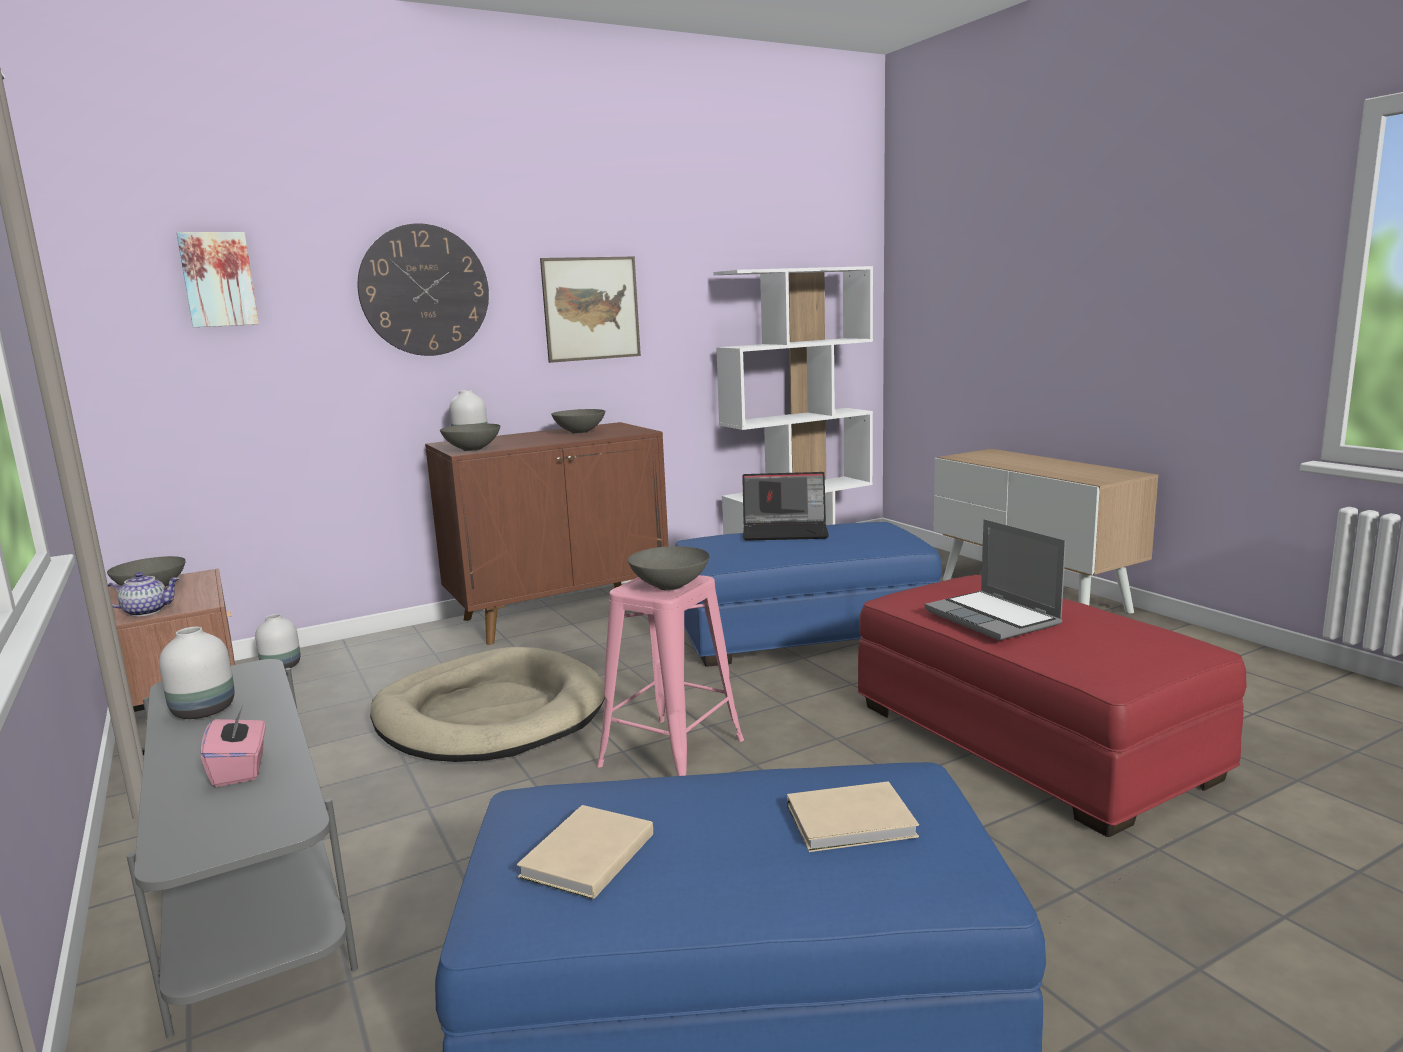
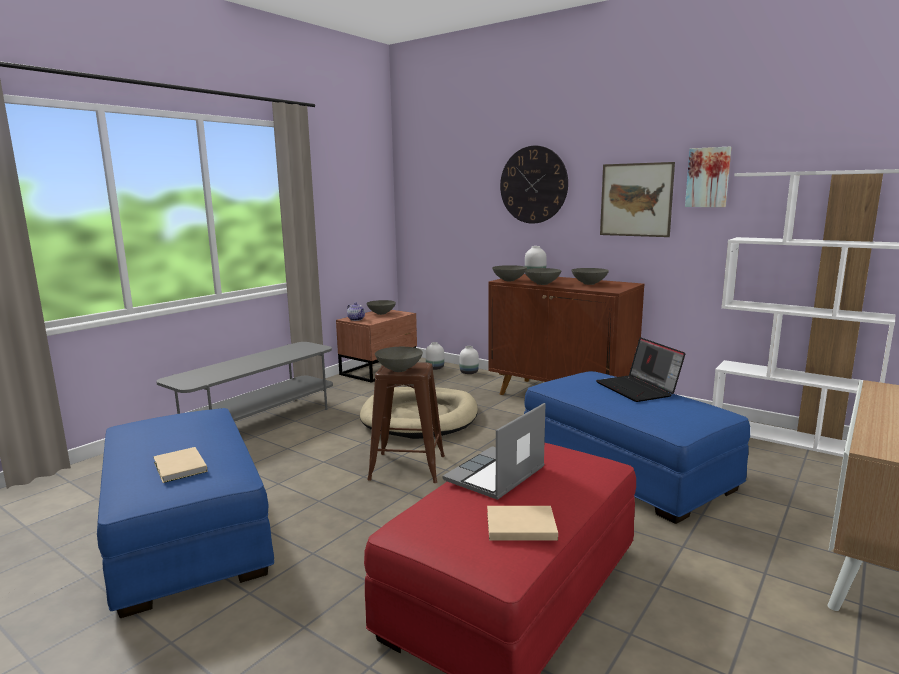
camera: 65 degrees right, 0 degrees up
white vase [159,627,235,719] -> white vase moved to [459,346,479,374]
picture [177,232,259,327] -> picture moved to [685,147,731,207]
pink tissue box [201,706,266,787] -> none
beige book [517,805,653,899] -> beige book moved to [487,506,558,540]
pink stool [596,575,744,776] -> brown stool [367,362,445,483]
none -> grey bowl [525,268,561,285]

